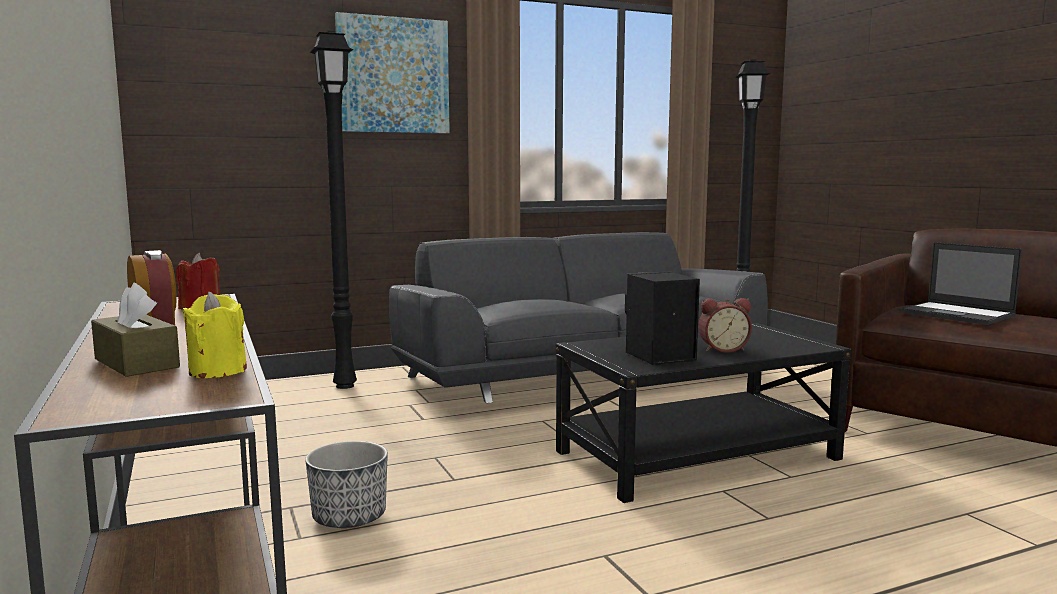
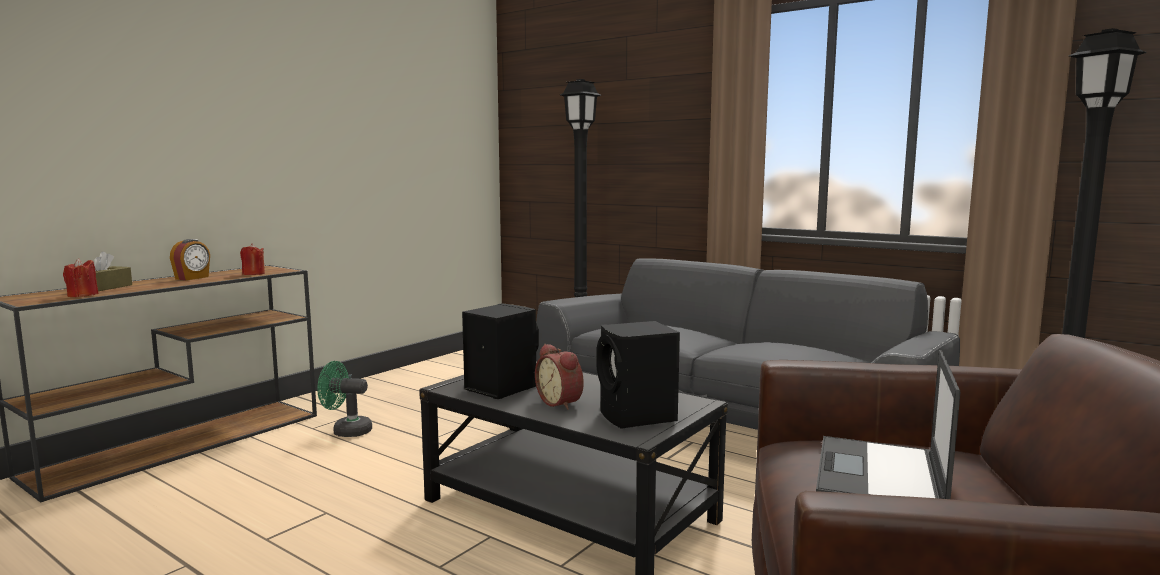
camera: 60 degrees right, 0 degrees up
yellow candle [183,292,247,378] -> red candle [63,258,99,297]
planter [305,441,388,528] -> green fan [317,361,372,437]
picture [335,12,450,134] -> none
none -> black speaker [596,321,680,429]

